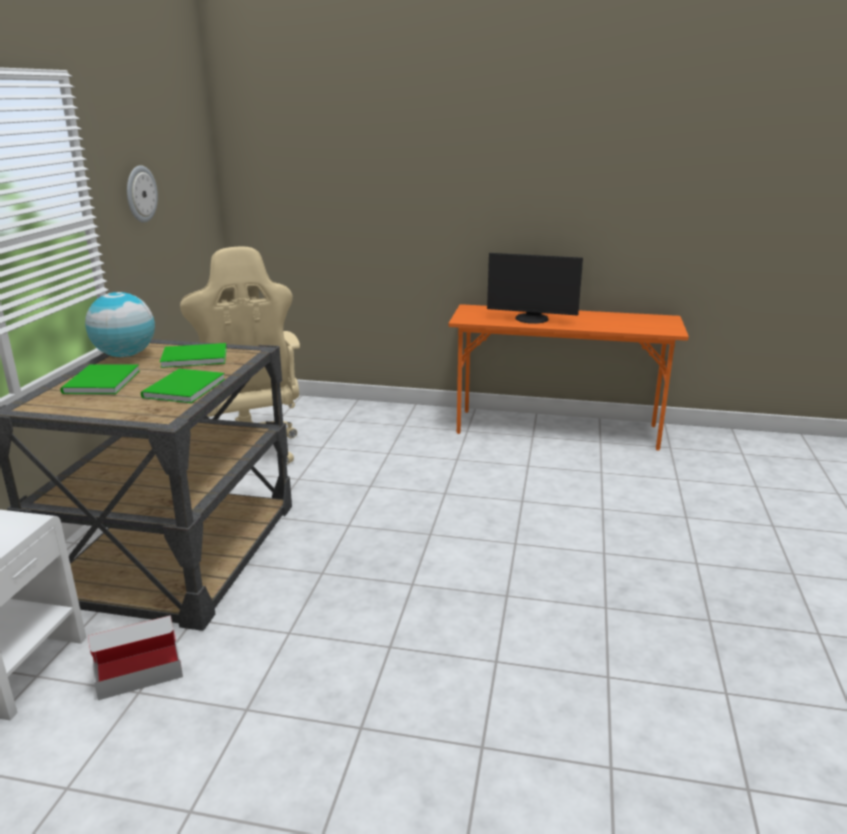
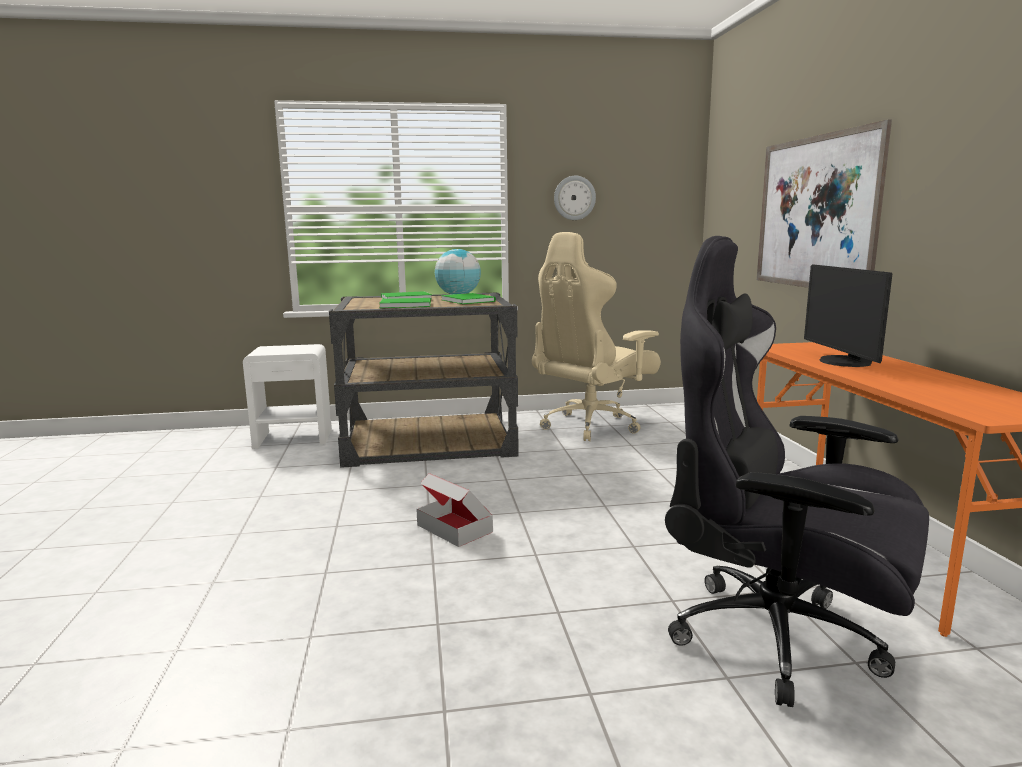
camera: 70 degrees right, 10 degrees down
cardboard box [88,615,183,700] -> cardboard box moved to [416,473,493,547]
none -> black office chair [665,236,929,707]
none -> picture [757,119,892,288]

